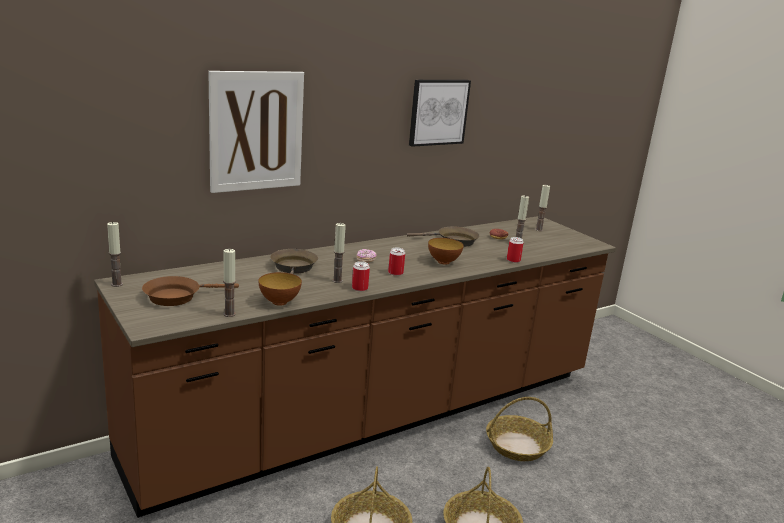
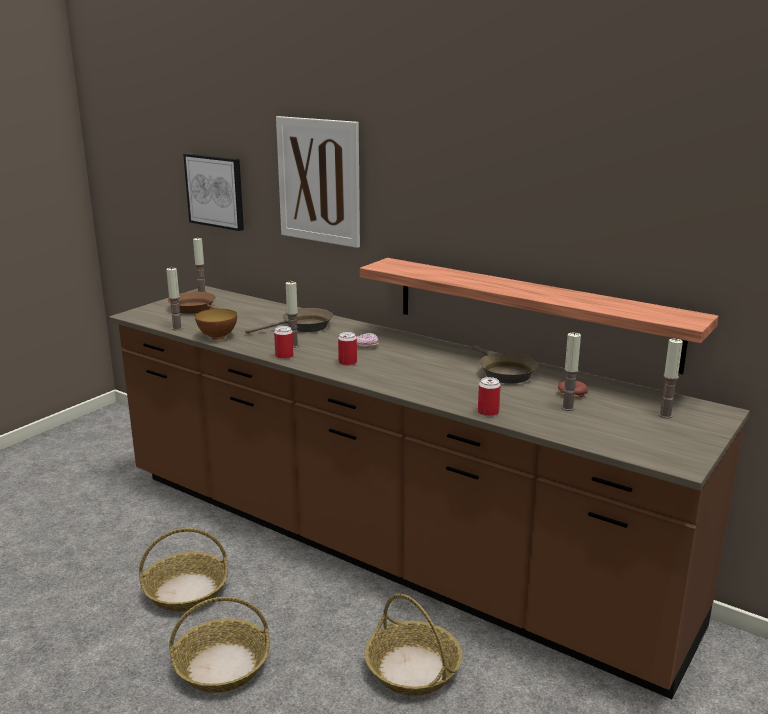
camera: 70 degrees right, 0 degrees up
picture [409,80,471,147] -> picture moved to [183,153,244,231]
bowl [428,238,464,265] -> none
none -> shelf [360,258,719,374]

